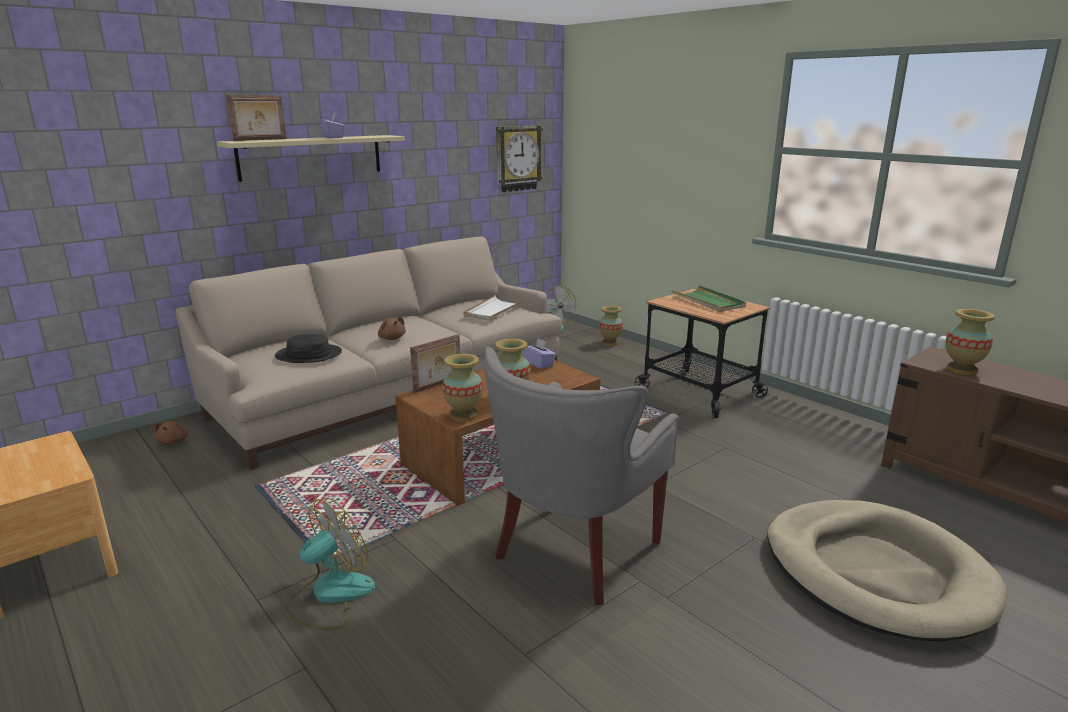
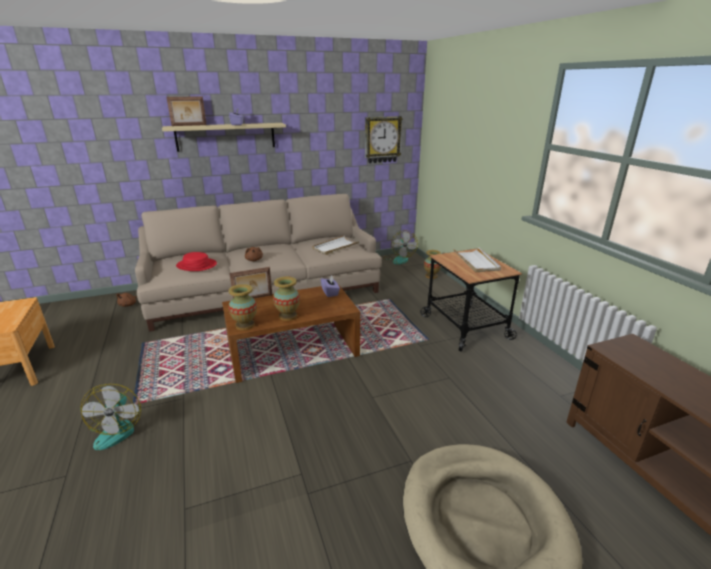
camera: 20 degrees right, 5 degrees up
black hat [275,334,342,363] -> red hat [176,252,217,271]
fan [285,498,375,629] -> fan turned 105 degrees clockwise [80,384,141,450]
grey armchair [484,347,679,606] -> none
green tray [672,285,746,312] -> white tray [453,247,501,272]
vase [945,309,995,375] -> none

